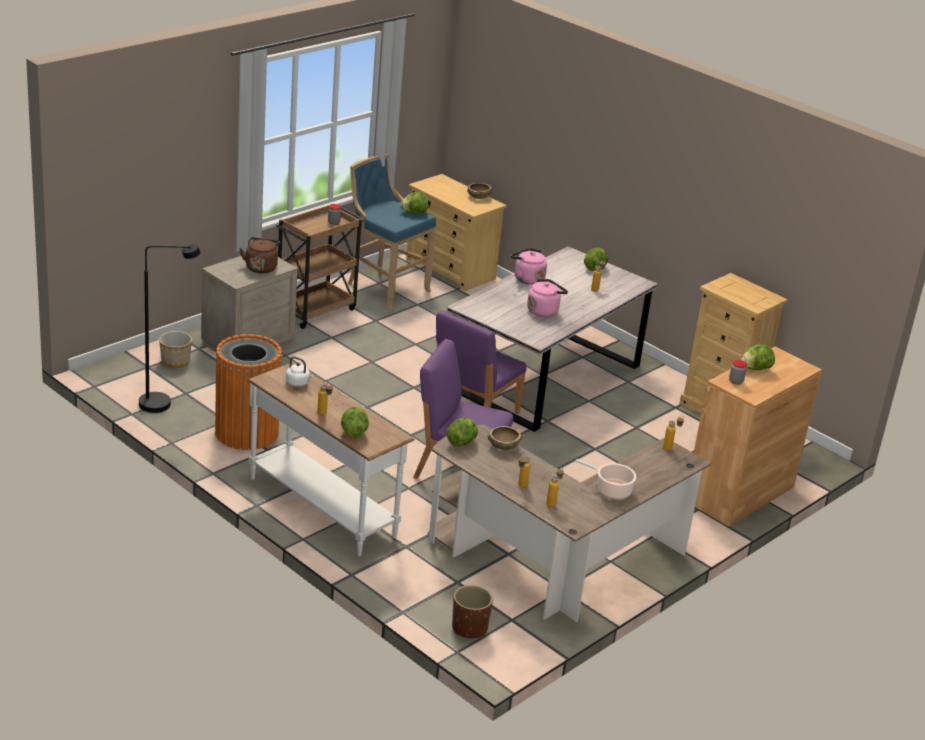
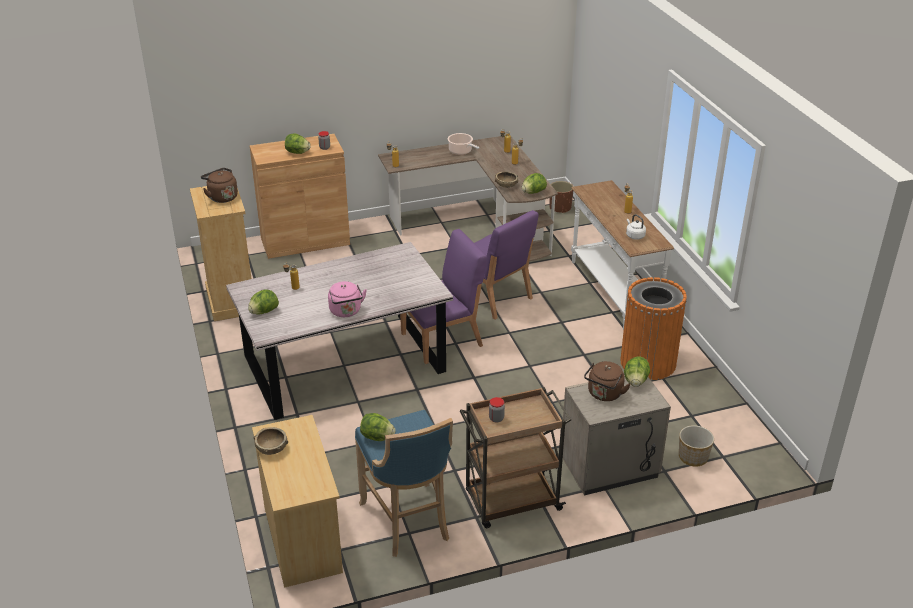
camera: 150 degrees left, 5 degrees up
black floor lamp [139,244,201,413] -> none
lettuce [341,407,369,438] -> lettuce moved to [624,356,650,387]
pink kettle [527,279,568,317] -> none
none -> brown kettle [201,168,238,203]

